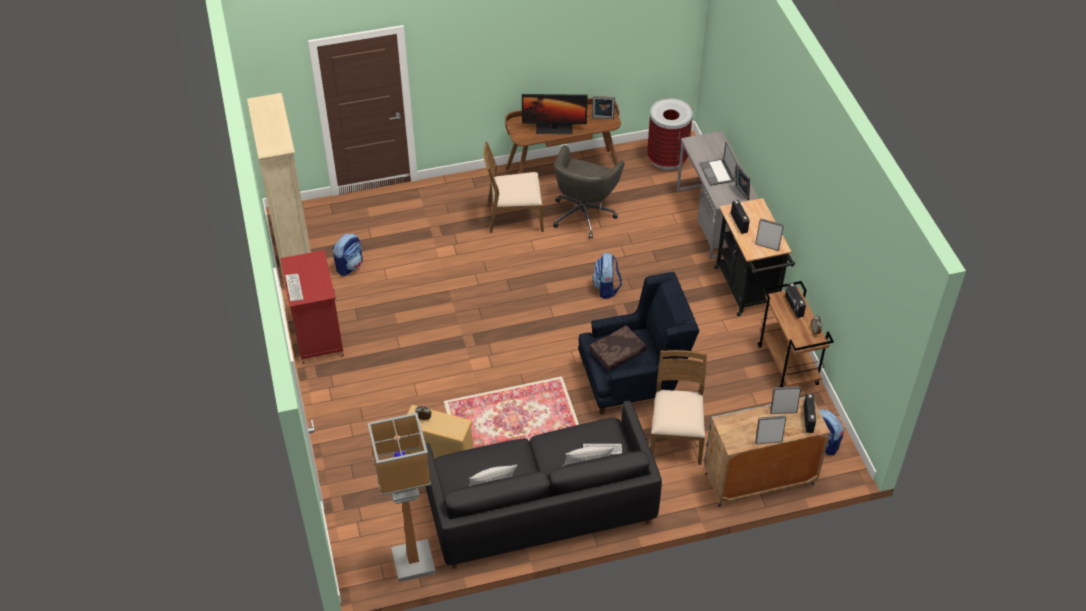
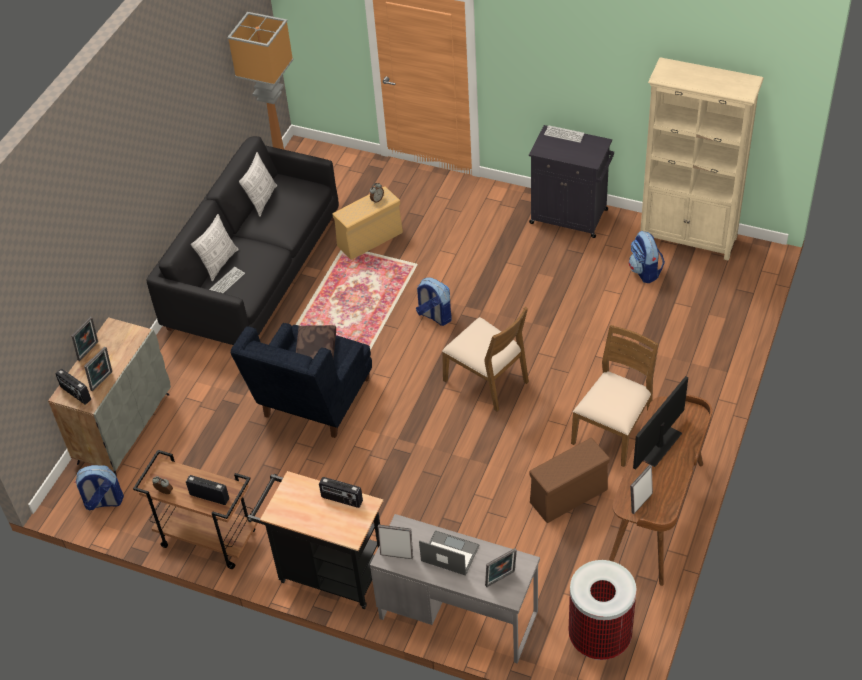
camera: 130 degrees right, 0 degrees up
red cabinet [280,250,344,364] -> black cabinet [529,125,614,238]
grey office chair [553,145,625,239] -> brown storage box [530,438,610,523]
backpack [592,252,622,299] -> backpack moved to [416,277,452,326]
brown chair [650,350,707,465] -> brown chair moved to [442,307,529,412]
picture frame [755,218,784,251] -> picture frame moved to [485,548,517,587]

